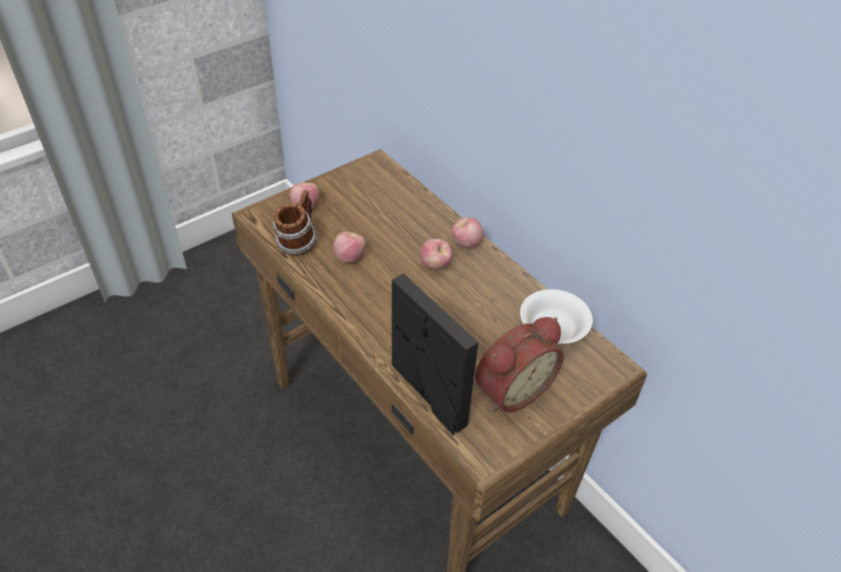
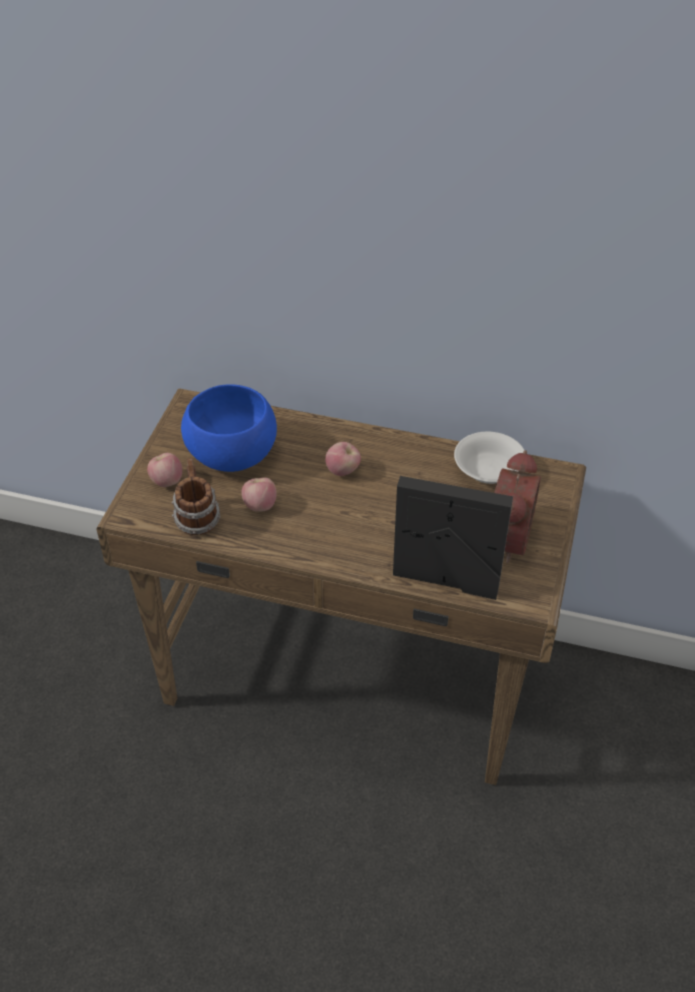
camera: 35 degrees left, 0 degrees up
apple [452,217,483,248] -> none
none -> blue bowl [181,385,277,472]

